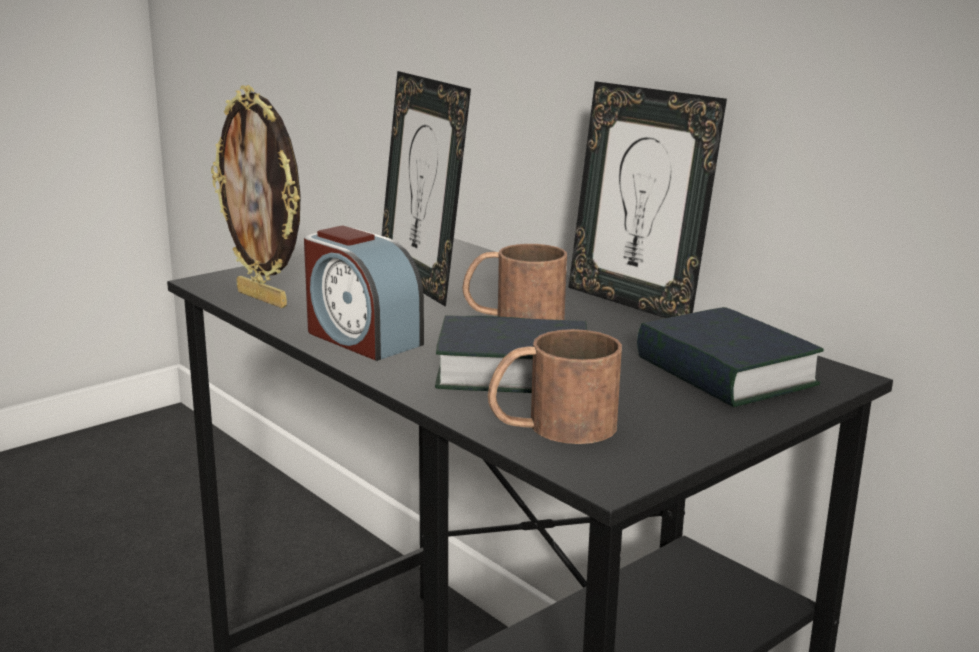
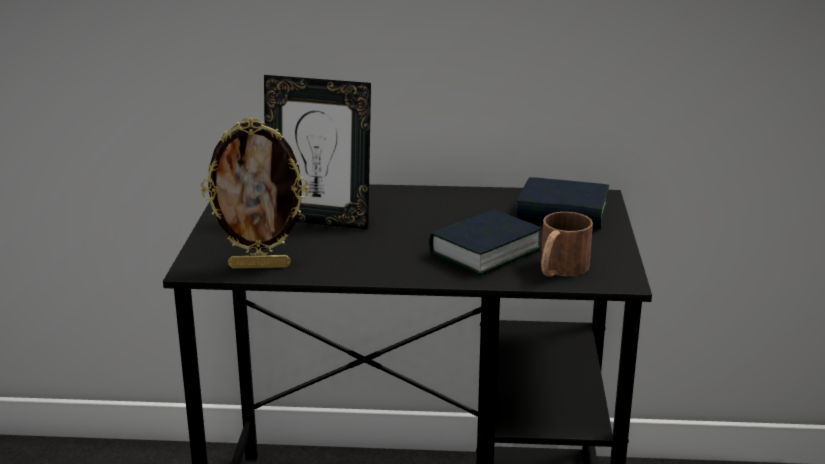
camera: 45 degrees left, 5 degrees up
alarm clock [304,225,424,361] -> none
brown mug [463,244,567,320] -> none
picture frame [568,81,727,318] -> none

